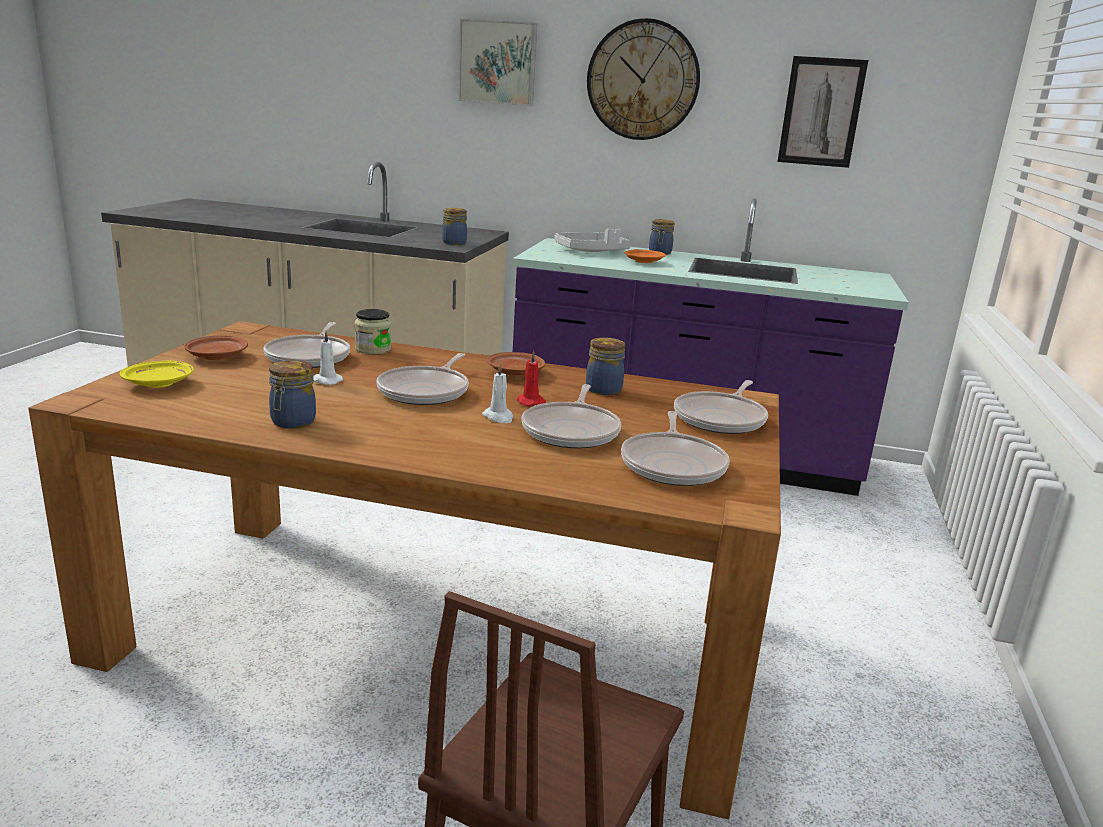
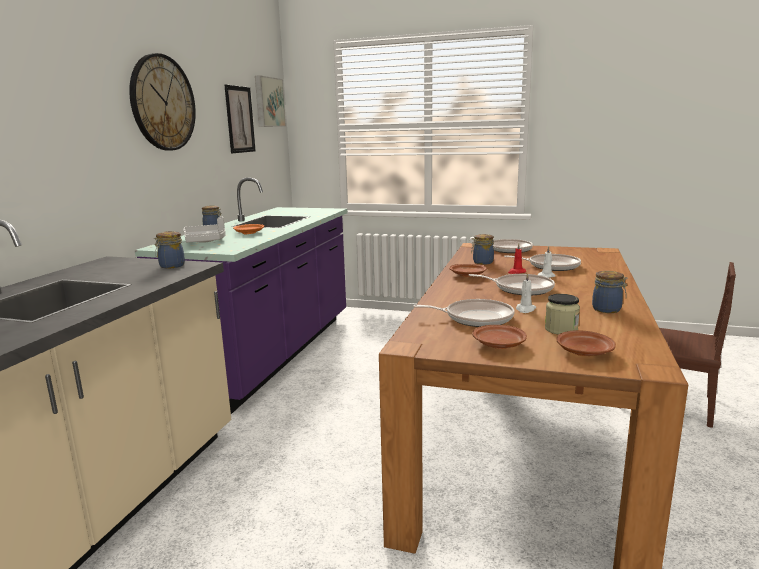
camera: 85 degrees left, 5 degrees down
yellow plate [120,360,194,388] -> brown plate [556,330,616,356]
jar [354,309,391,354] -> jar moved to [545,294,580,335]
picture [458,19,537,106] -> picture moved to [255,75,286,127]
frying pan [621,411,729,486] -> none

